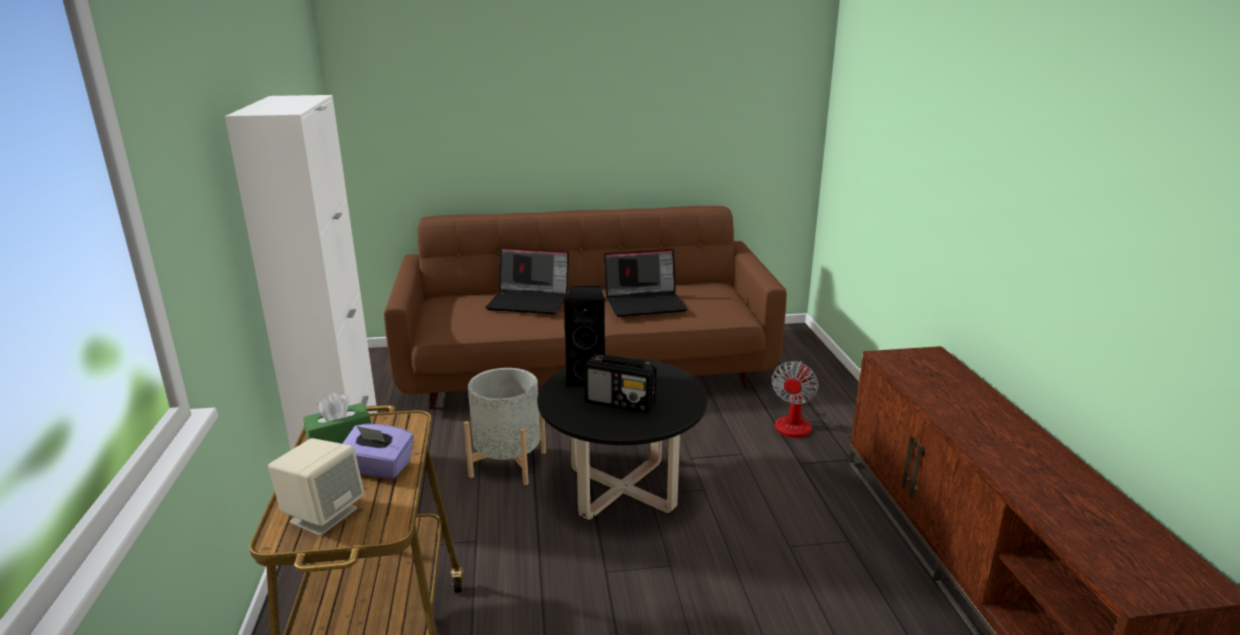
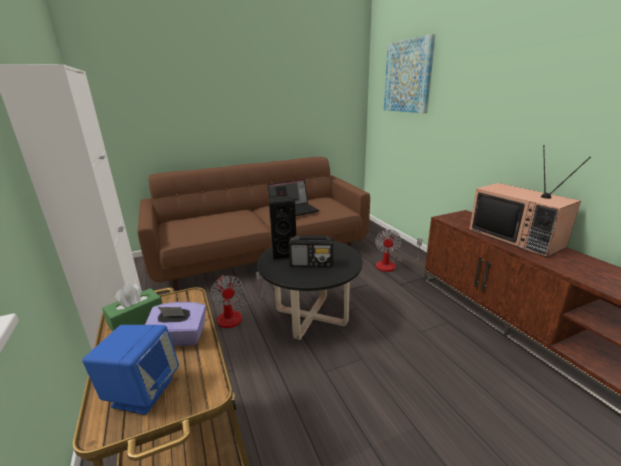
camera: 15 degrees left, 0 degrees up
beige speaker [268,438,364,536] -> blue speaker [82,325,179,415]
grey planter [464,368,546,485] -> fan [210,272,263,328]
laptop [485,247,569,314] -> none
none -> picture [384,34,435,113]
none -> television [469,145,591,257]

